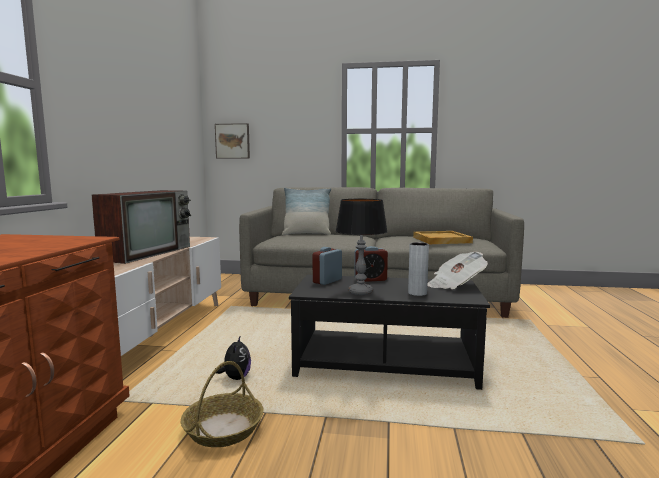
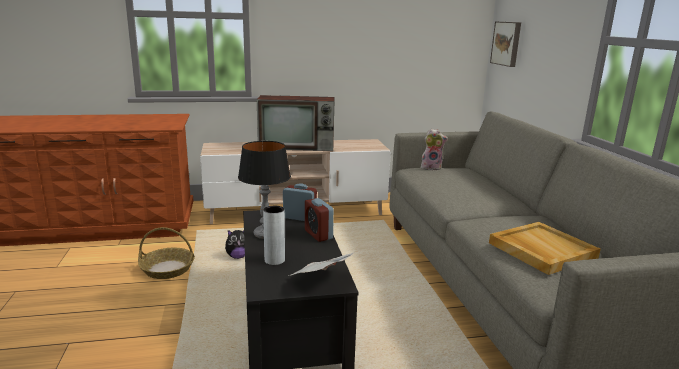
camera: 70 degrees right, 10 degrees up
pillow [282,187,331,235] -> none
none -> plush toy [421,129,448,170]

